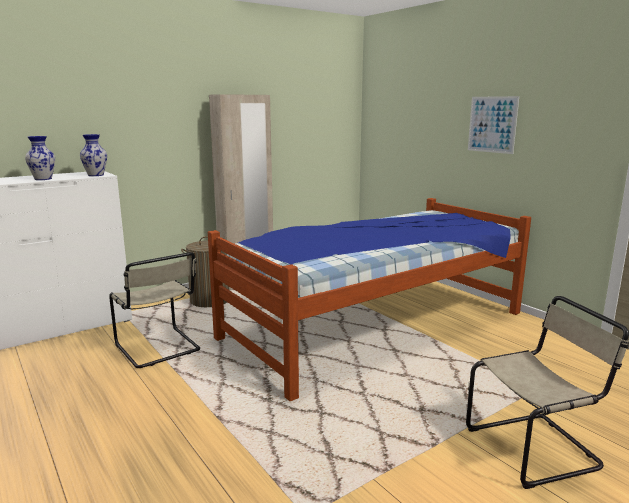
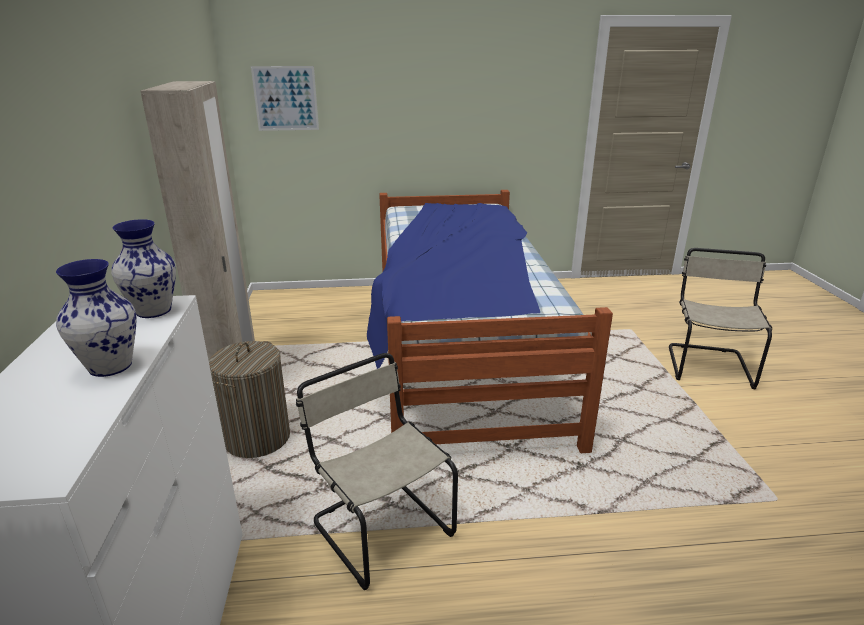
camera: 60 degrees left, 10 degrees up
beige chair [109,252,200,368] -> beige chair turned 120 degrees counterclockwise [296,353,458,590]
picture [468,96,519,154] -> picture moved to [251,66,319,131]

